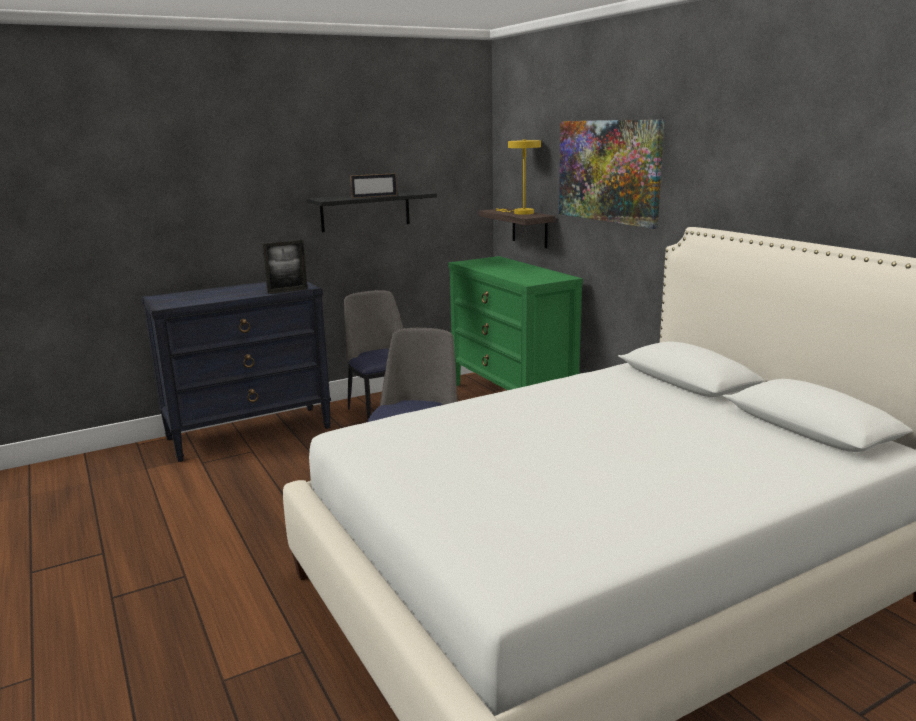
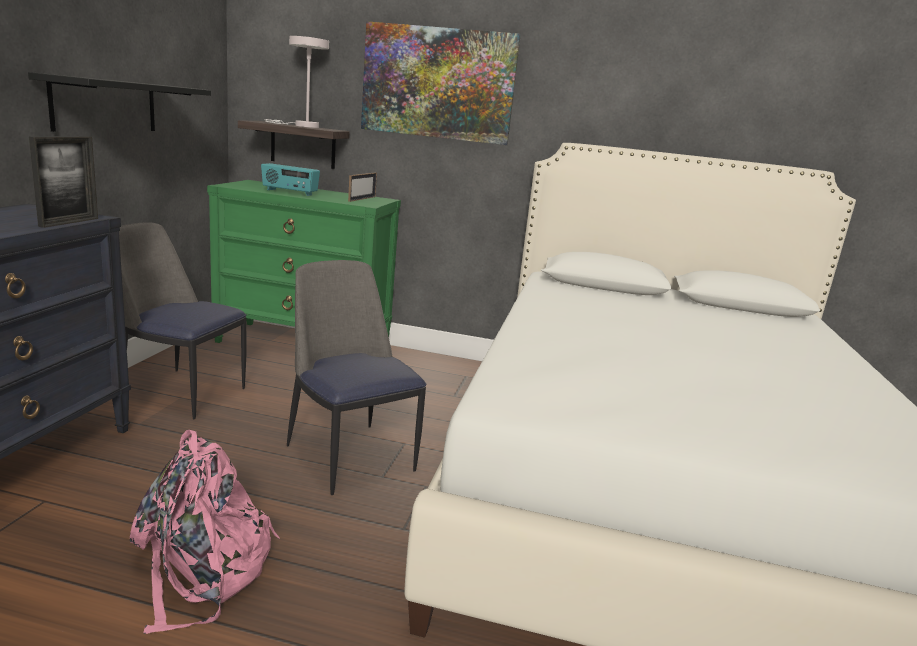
camera: 50 degrees left, 0 degrees up
picture frame [350,173,397,198] -> picture frame moved to [348,173,377,202]
yellow table lamp [496,139,541,215] -> white table lamp [265,36,329,128]
none -> pink backpack [130,430,280,634]
none -> radio [261,163,320,196]

